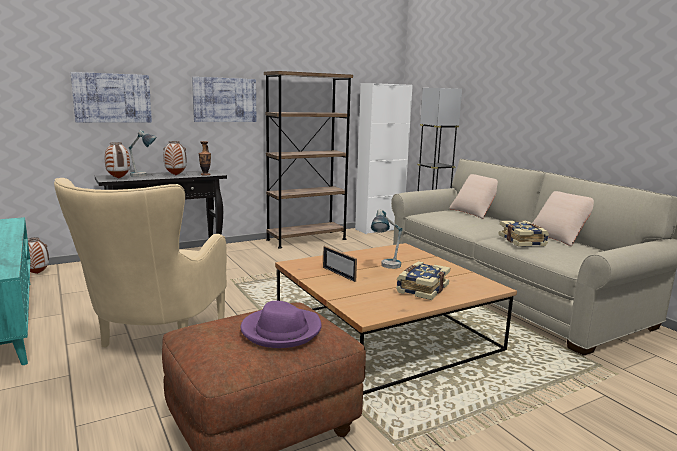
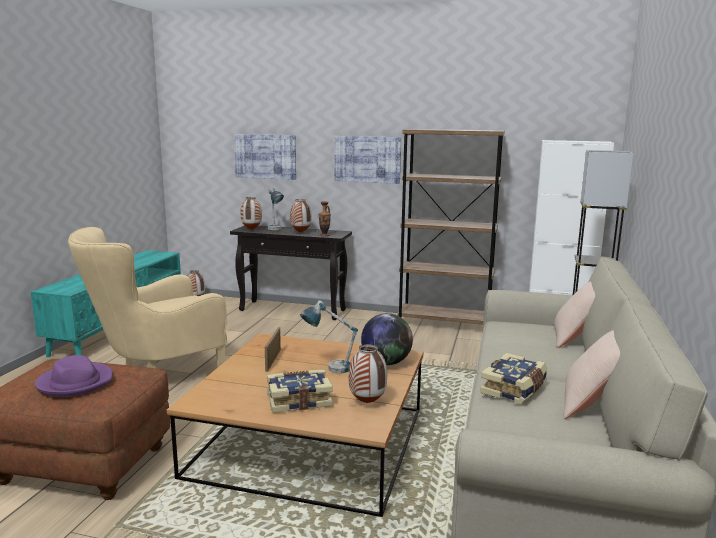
camera: 45 degrees right, 0 degrees up
none -> vase [349,344,387,403]
none -> globe [361,313,413,365]

